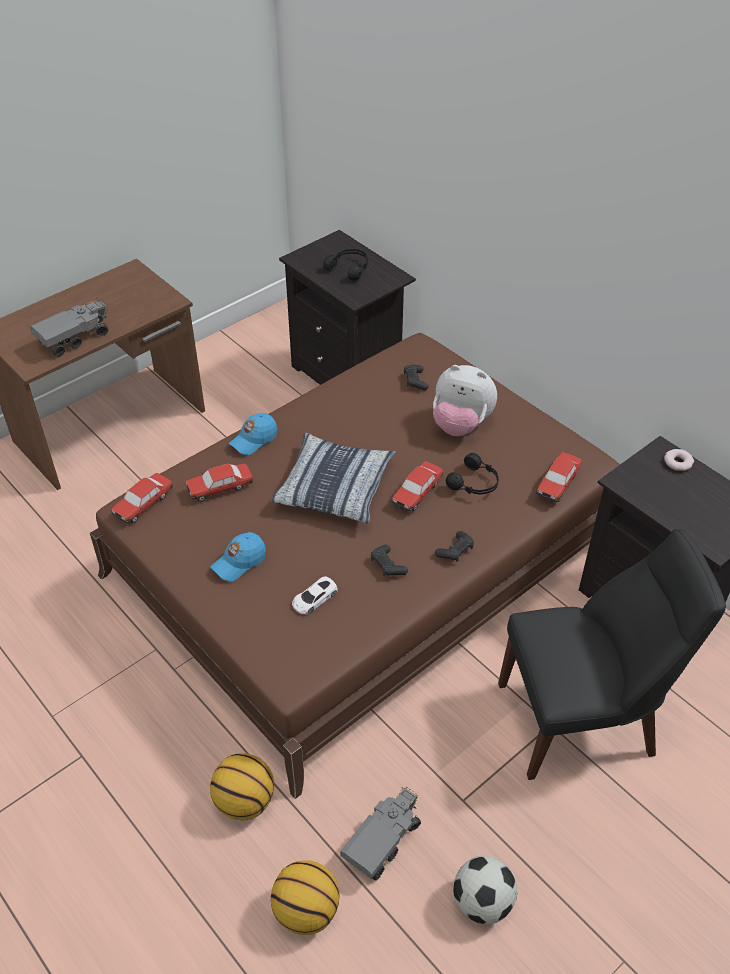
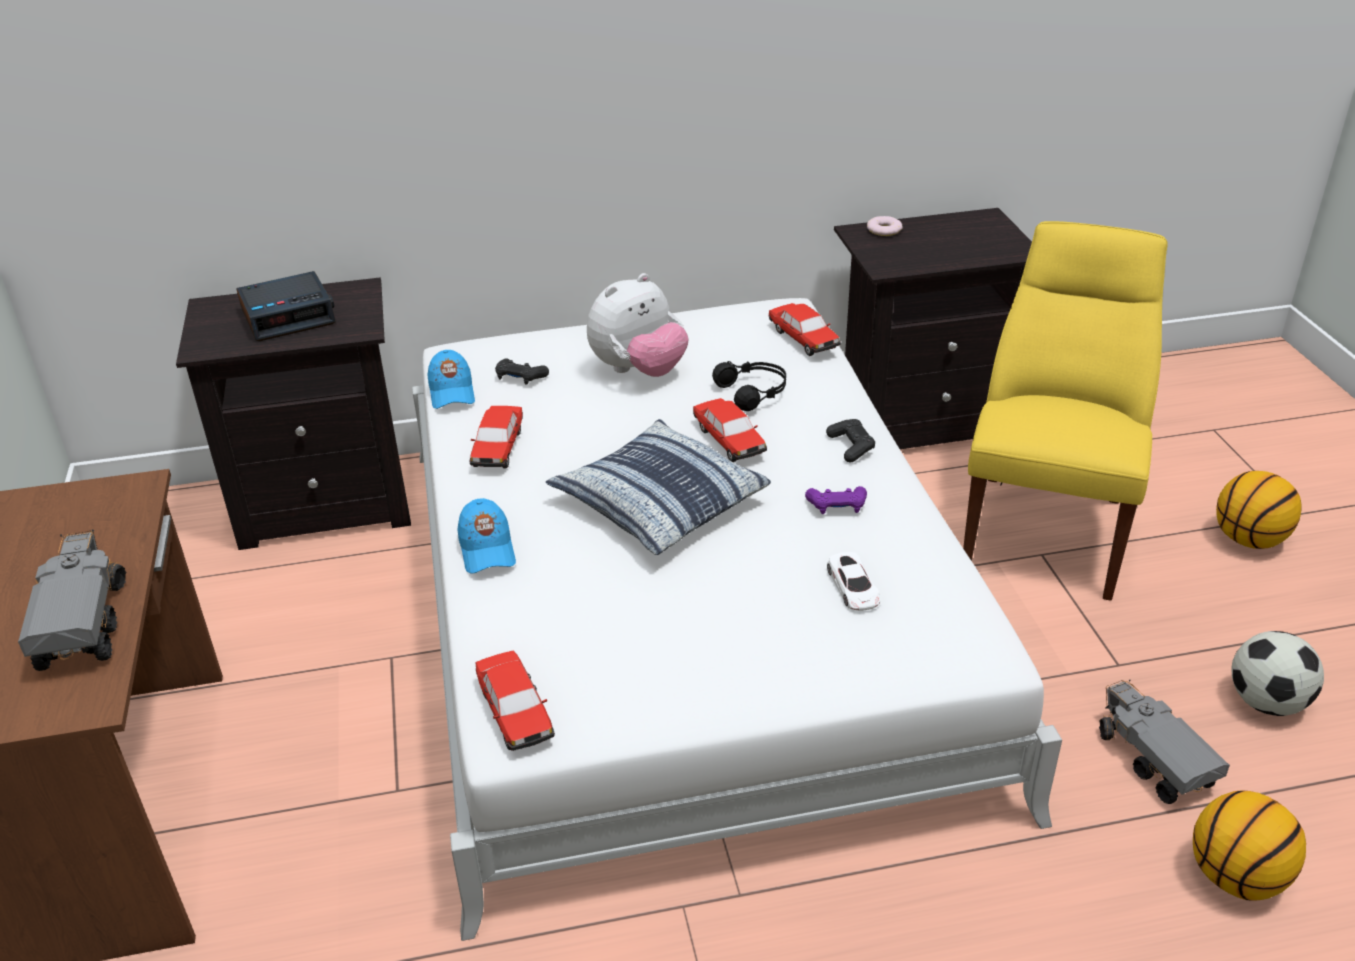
camera: 60 degrees left, 10 degrees down
brown bed [90,333,620,799] -> white bed [412,298,1062,941]
toy car [186,464,253,502] -> toy car moved to [470,406,523,468]
blue cap [210,532,266,581] -> blue cap moved to [427,350,475,409]
basketball [210,753,274,820] -> basketball moved to [1216,471,1301,549]
black headphones [323,249,368,281] -> alarm clock [236,271,336,341]
black game controller [371,545,408,576] -> purple game controller [805,486,867,514]
black chair [498,529,726,780] -> yellow chair [963,221,1168,600]

